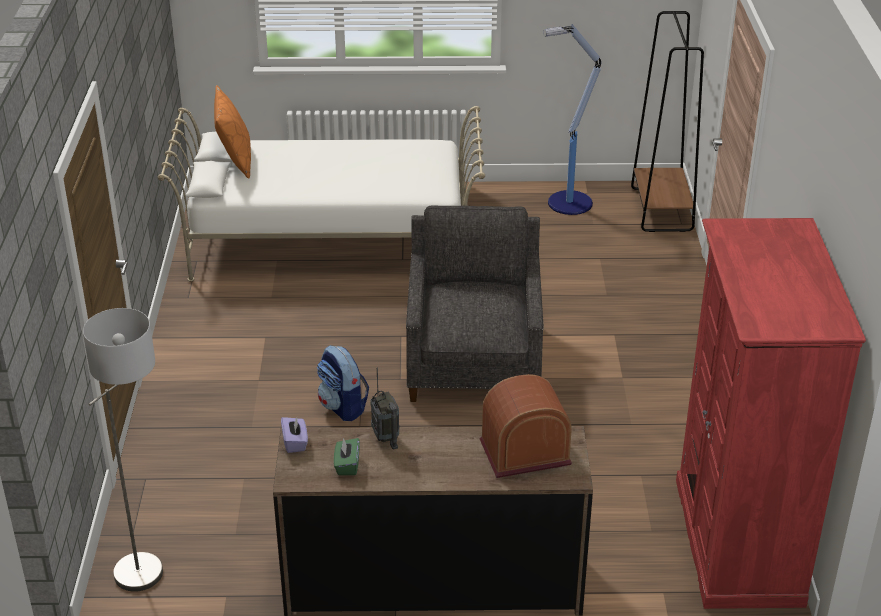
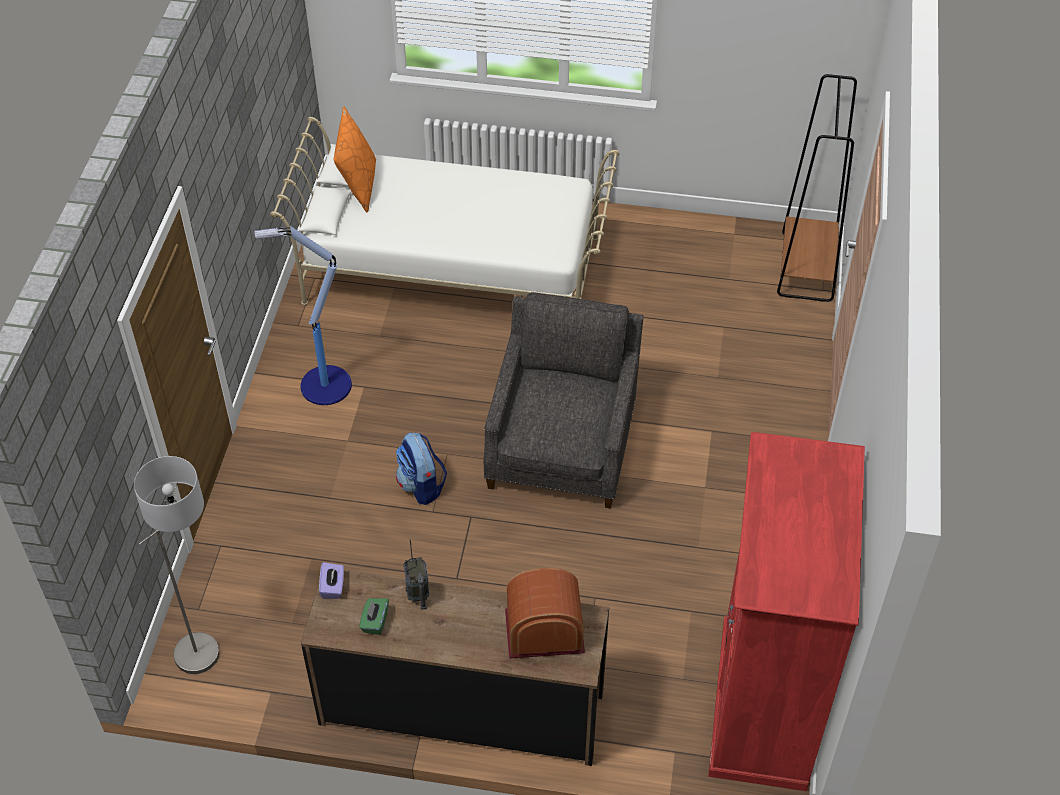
camera: 10 degrees right, 15 degrees up
floor lamp [543,24,601,215] -> floor lamp moved to [254,226,352,405]

